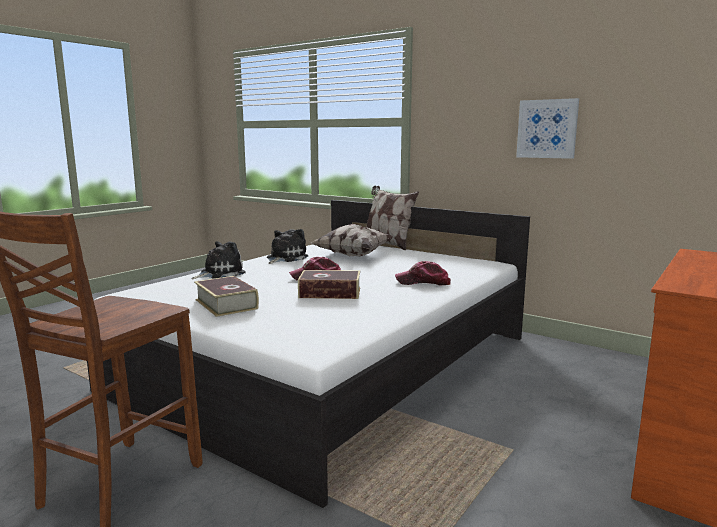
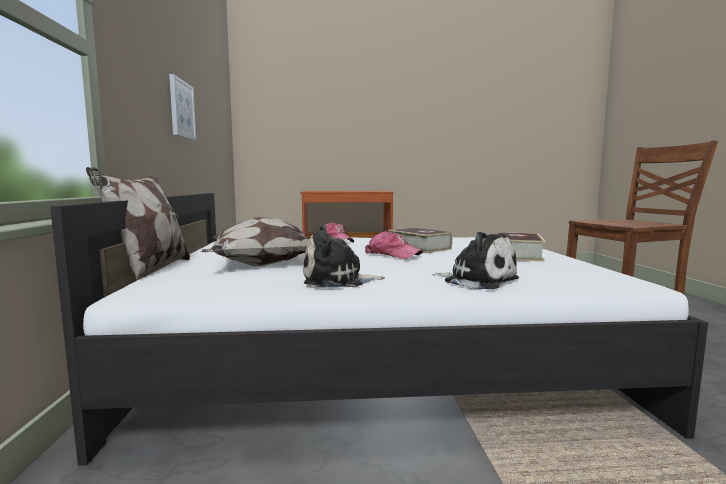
camera: 130 degrees left, 5 degrees down
plush toy [192,241,246,279] -> plush toy turned 150 degrees counterclockwise [432,231,519,290]

